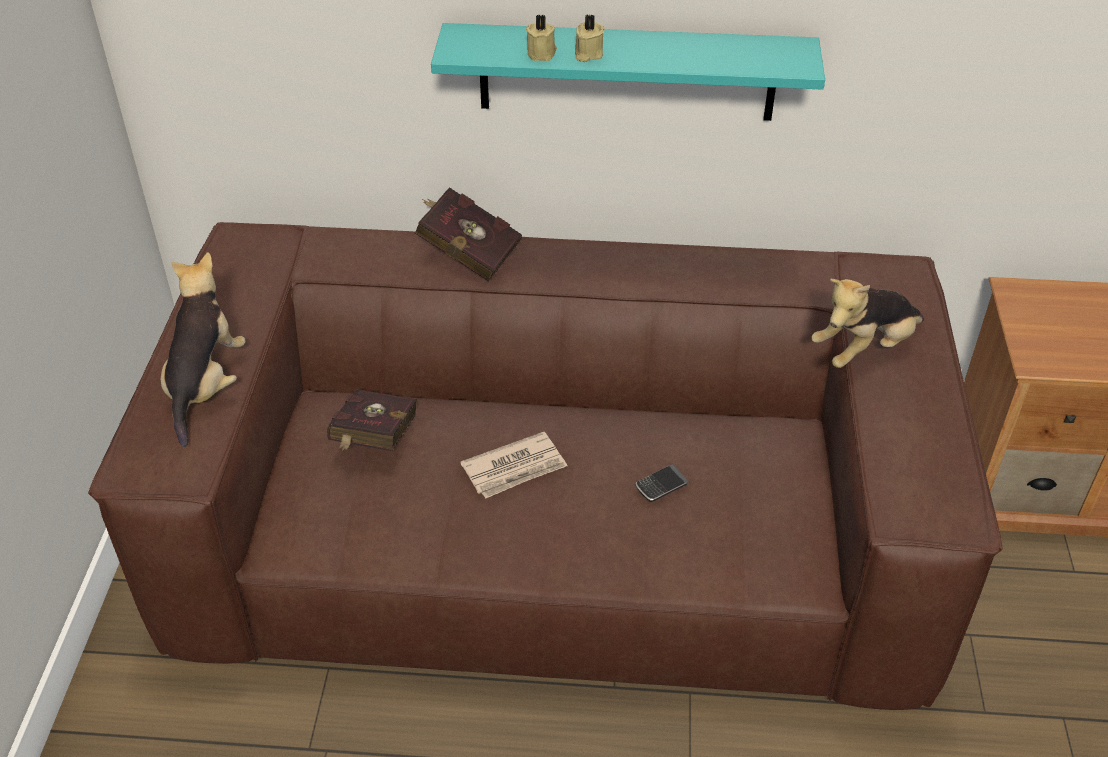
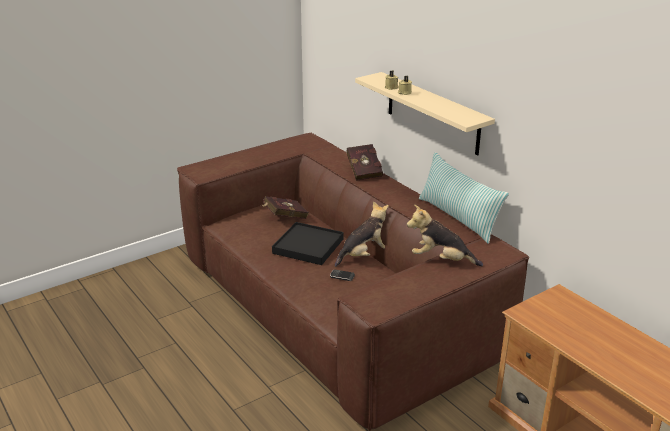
camera: 50 degrees right, 15 degrees down
plush toy [161,252,246,447] -> plush toy moved to [335,201,389,267]
turquoise shelf [431,23,825,121] -> beige shelf [355,72,495,156]
newspaper [460,432,567,499] -> black tray [272,222,344,265]
none -> pillow [419,152,509,244]

